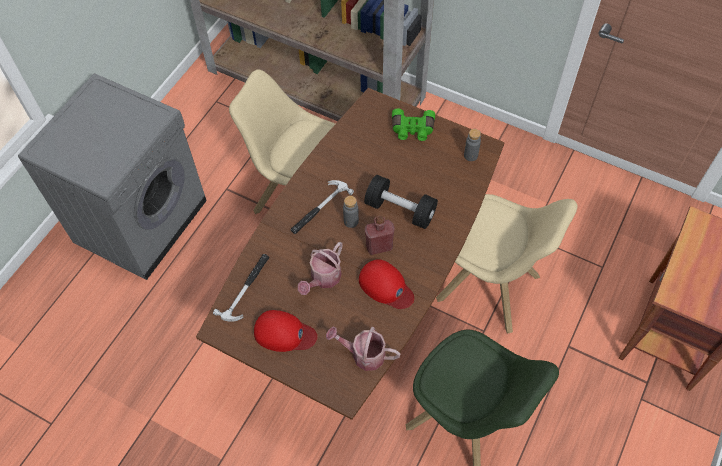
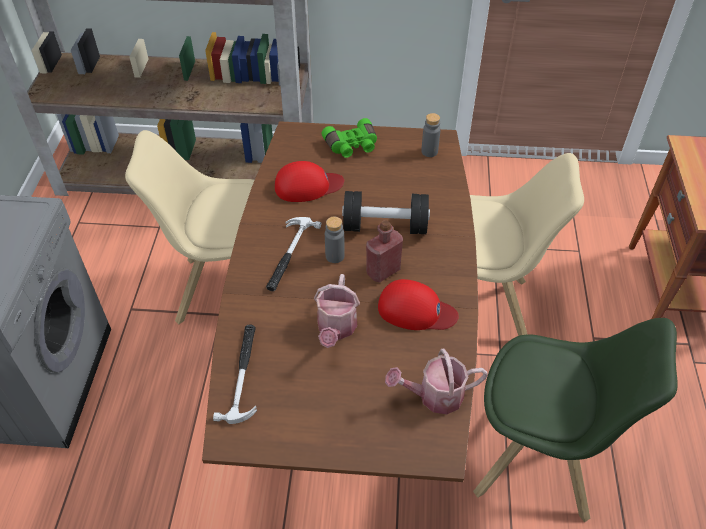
camera: 25 degrees left, 10 degrees down
red cap [254,310,317,352] -> red cap moved to [275,161,344,202]

